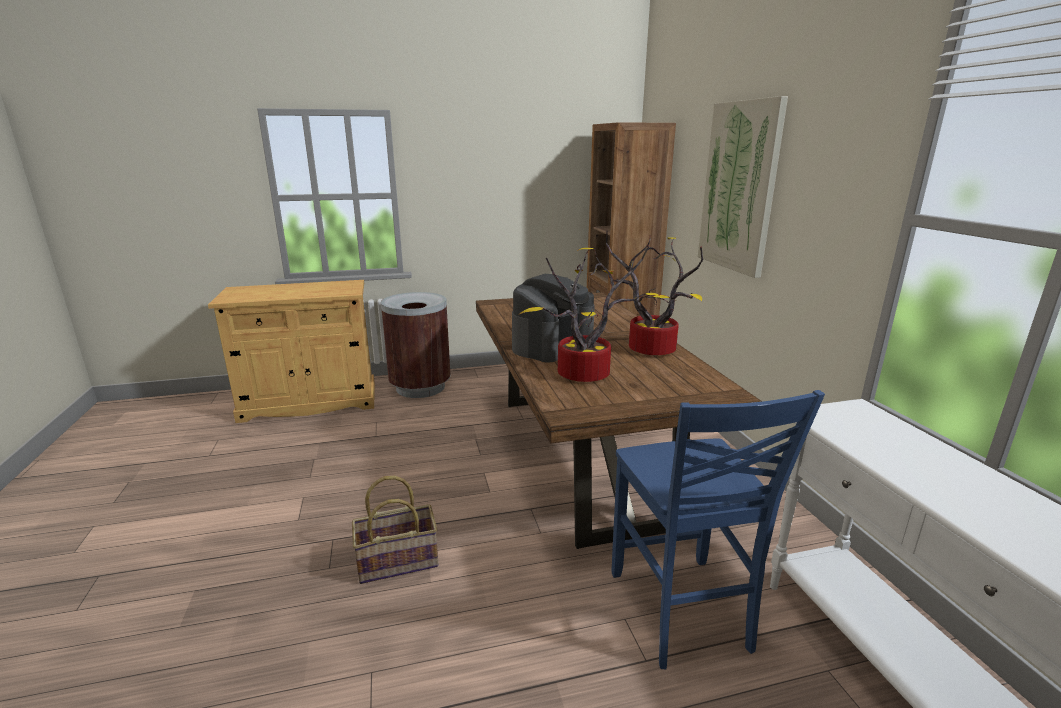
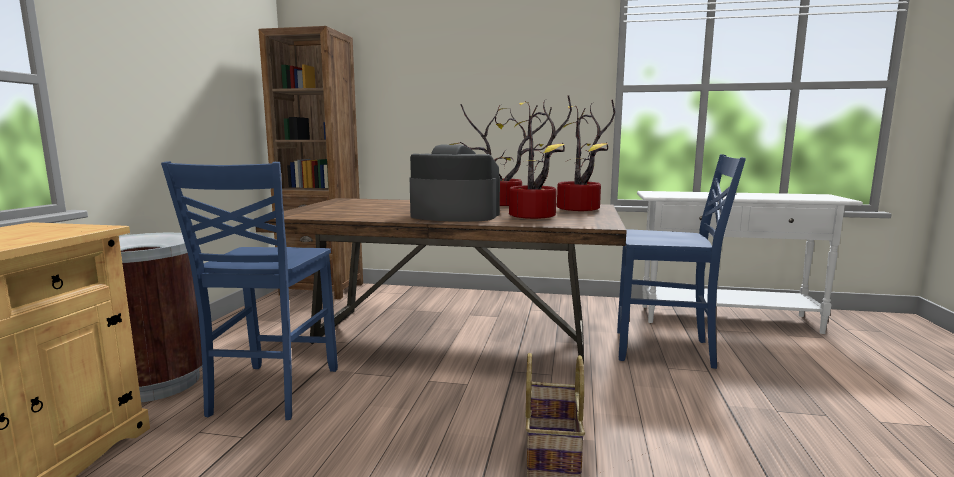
camera: 65 degrees left, 10 degrees down
coffee machine [512,274,595,363] -> coffee machine turned 45 degrees counterclockwise [409,145,500,222]
picture [698,96,788,278] -> none
none -> blue chair [161,161,338,420]
none -> potted plant [557,100,615,211]

